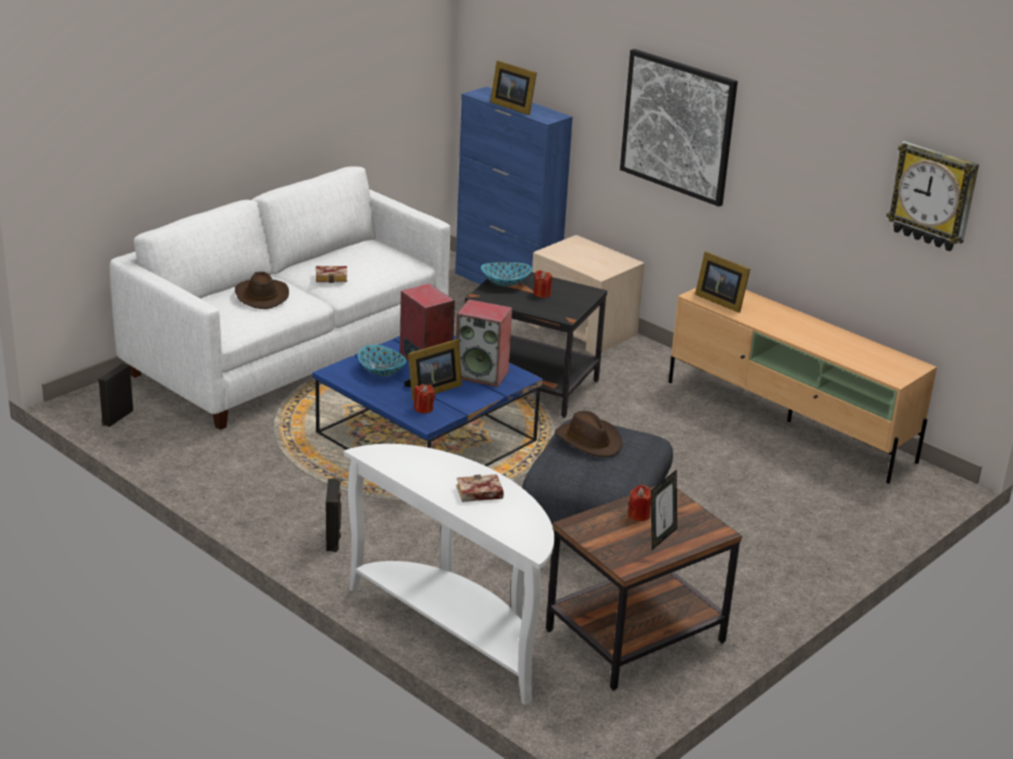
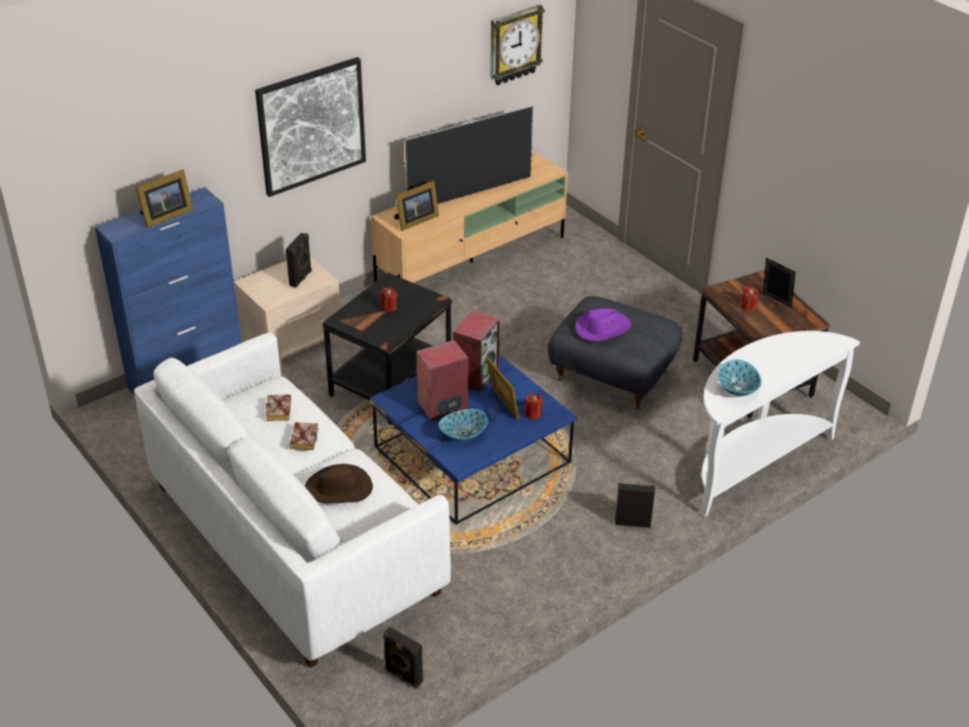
camera: 80 degrees left, 10 degrees up
book [456,474,504,502] -> book moved to [266,394,291,421]
bowl [481,262,532,286] -> bowl moved to [718,359,761,396]
brown hat [555,411,623,457] -> purple hat [576,308,632,341]
none -> black speaker [286,233,312,288]
none -> television [405,106,533,204]

